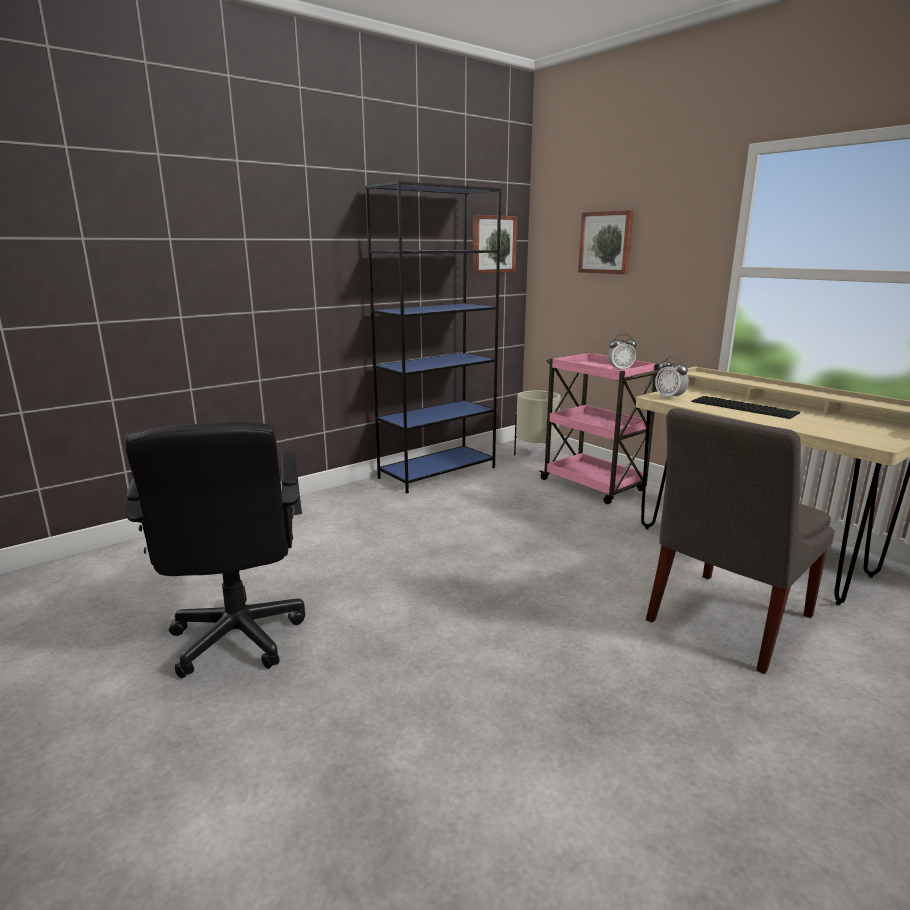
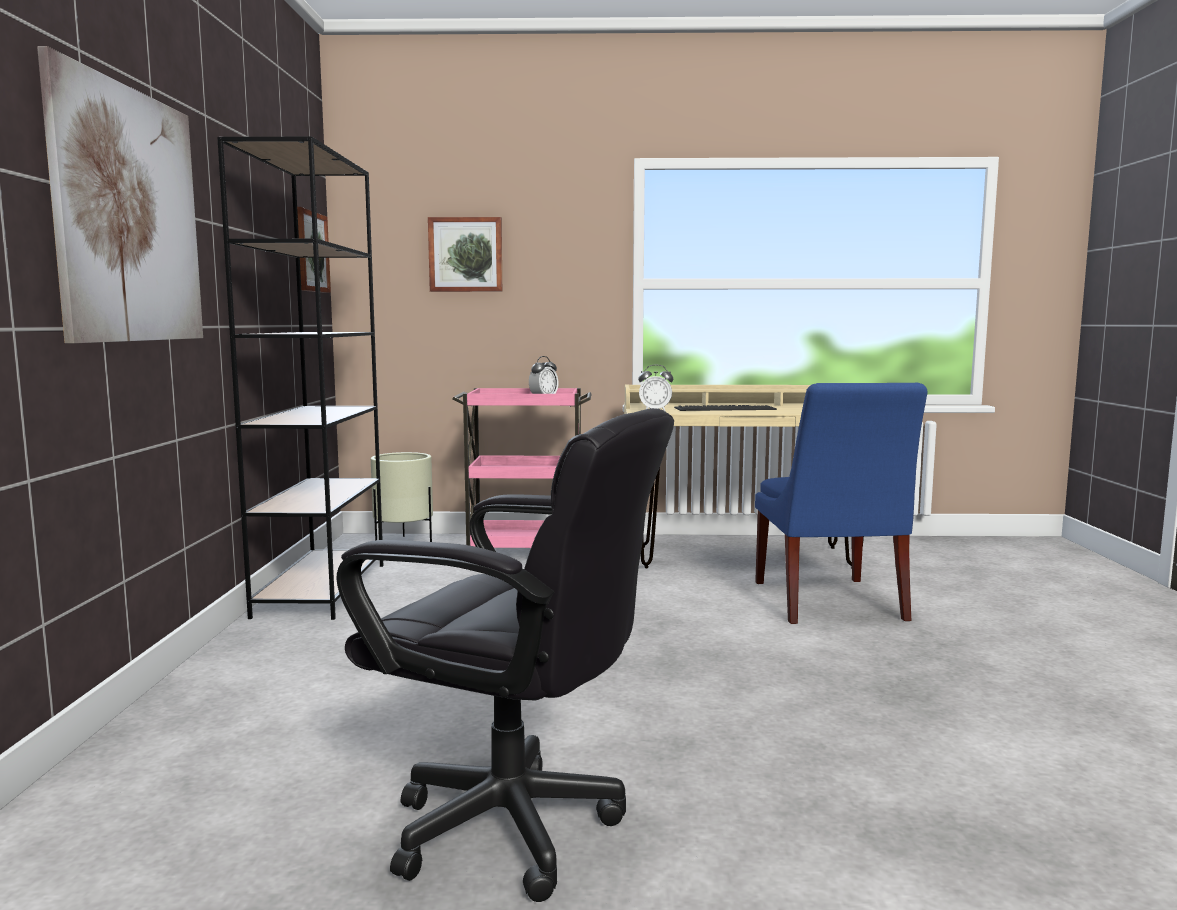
camera: 50 degrees left, 10 degrees down
blue bookcase [365,181,501,493] -> beige bookcase [217,136,383,620]
grey chair [646,408,835,674] -> blue chair [755,383,928,624]
none -> picture [37,46,203,343]

